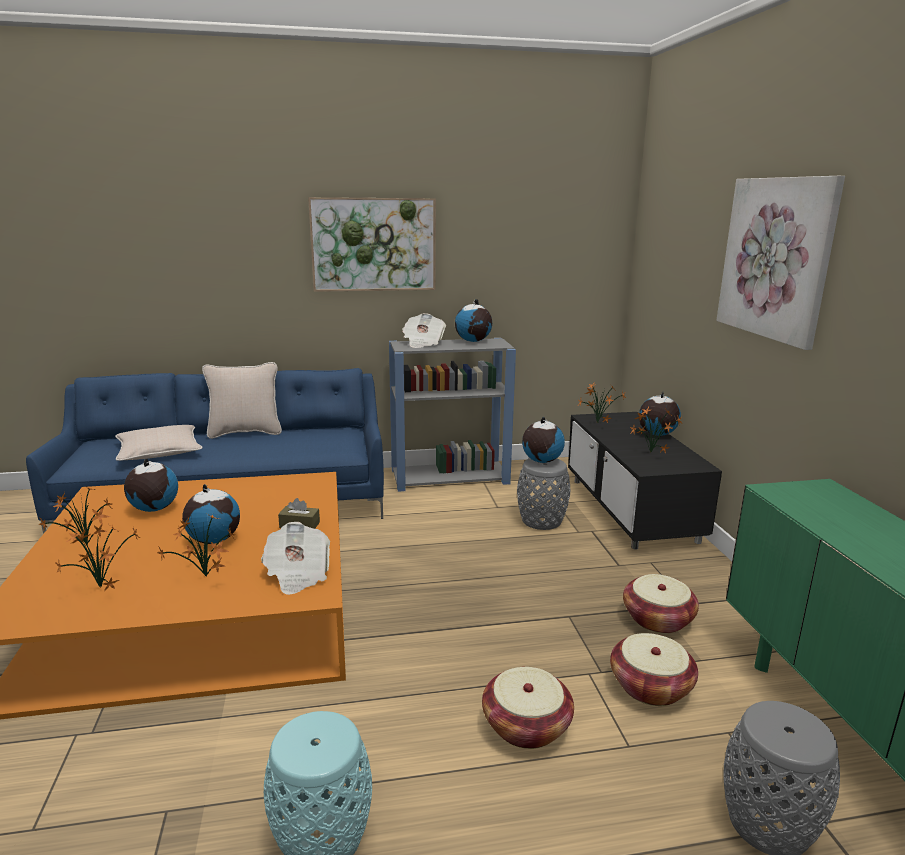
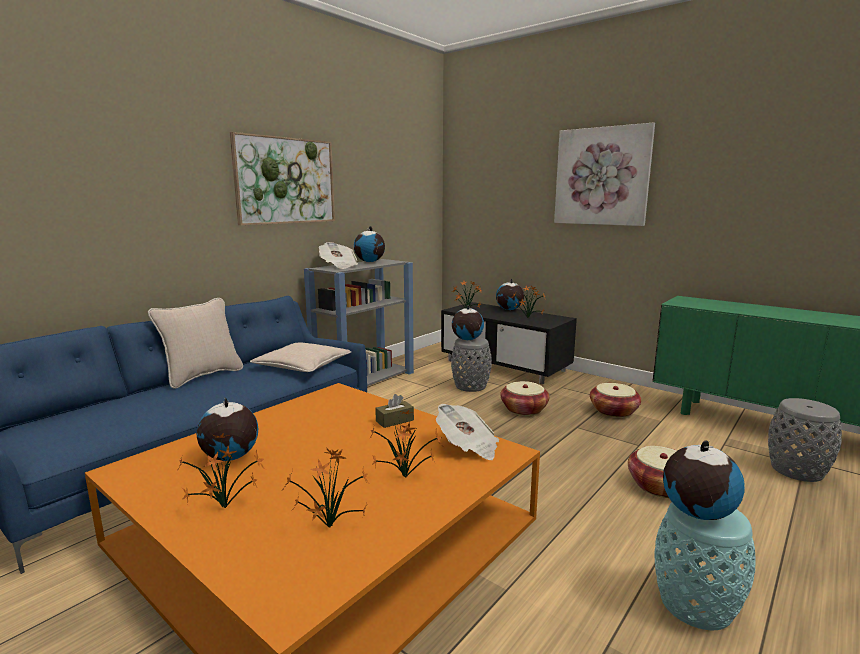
camera: 40 degrees left, 5 degrees down
beige pillow [115,425,202,461] -> beige pillow moved to [250,343,351,372]
globe [182,484,240,544] -> globe moved to [663,440,745,520]
basket [610,633,698,706] -> basket moved to [500,381,550,416]

